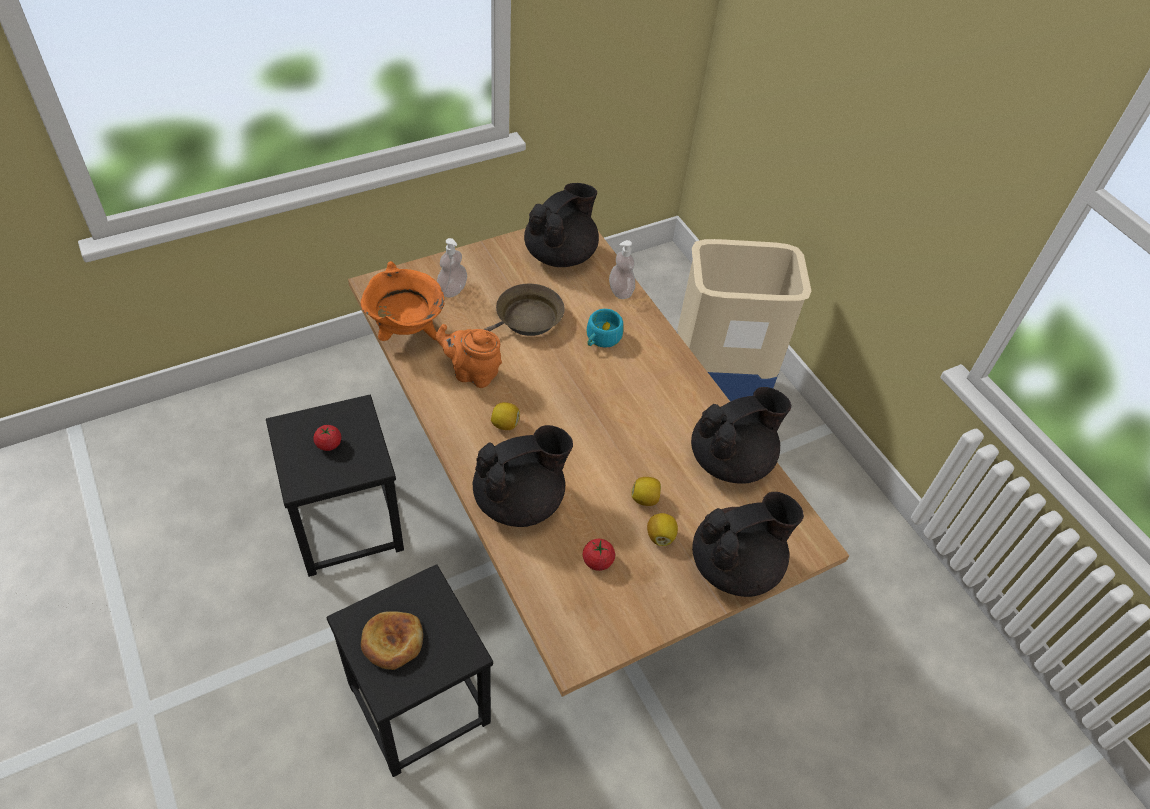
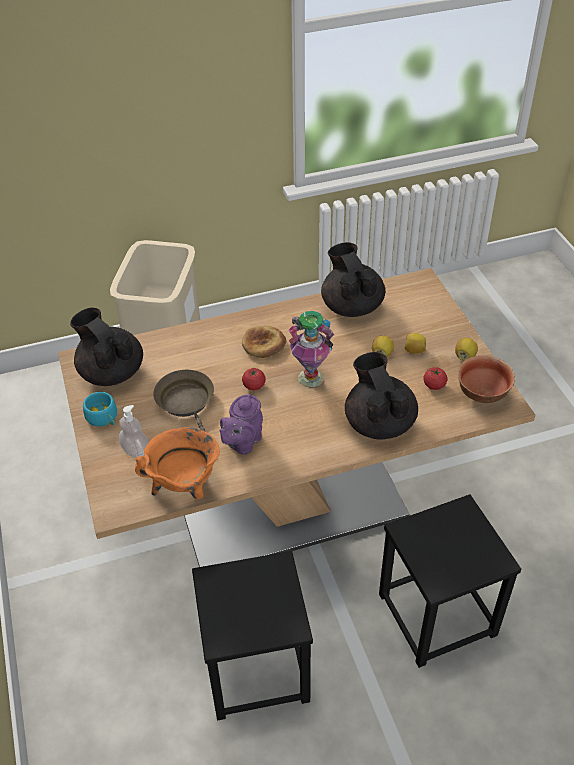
camera: 75 degrees left, 5 degrees down
tomato [313,425,341,451] -> tomato moved to [242,368,266,390]
bread [361,611,423,670] -> bread moved to [242,326,286,358]
orange teapot [436,324,502,388] -> purple teapot [219,394,263,455]
lemon [491,402,520,430] -> lemon moved to [455,338,478,361]
turquoise cup [586,309,623,348] -> turquoise cup moved to [83,392,117,427]
soap dispenser [609,240,635,299] -> none
black teapot [692,492,804,597] -> none
none -> vase [289,311,334,387]
none -> bowl [458,355,515,403]

